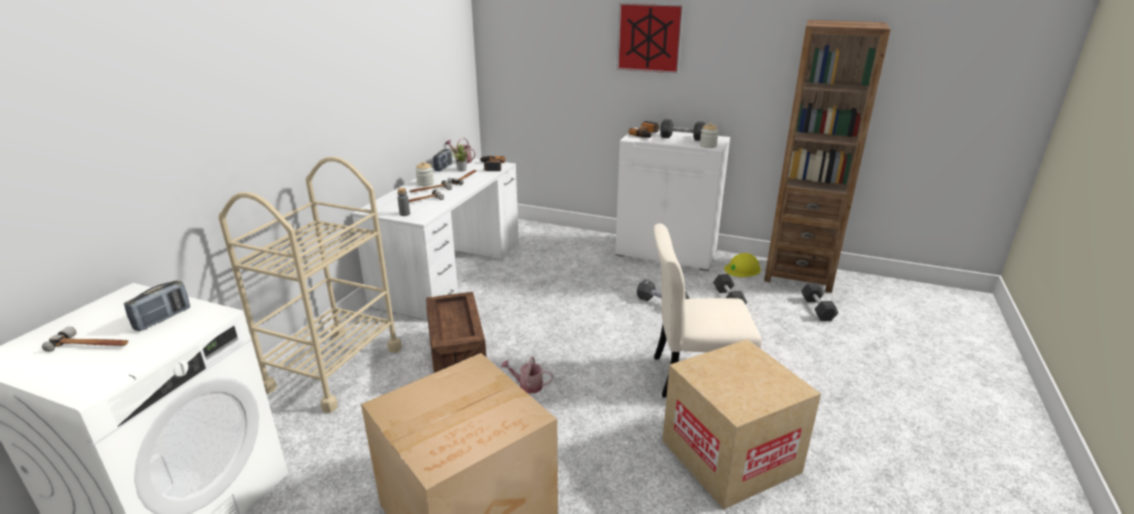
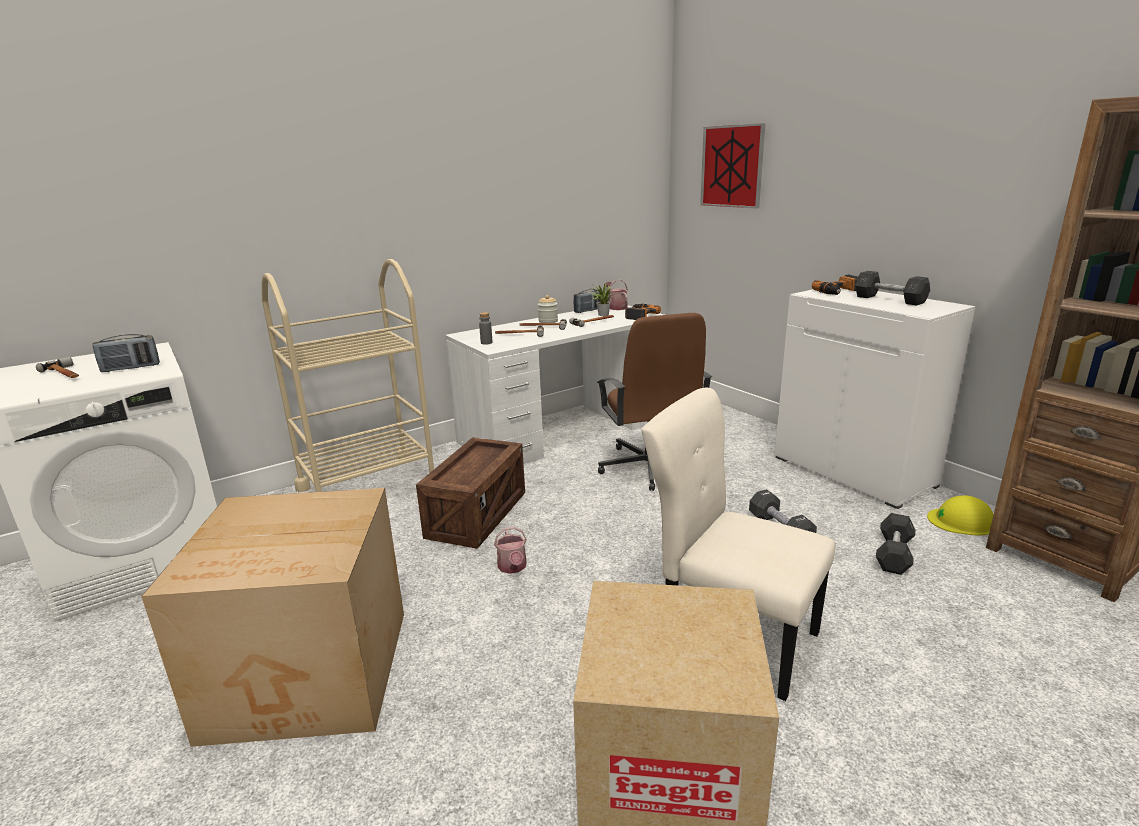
camera: 35 degrees right, 5 degrees down
watering can [501,357,553,394] -> watering can turned 150 degrees counterclockwise [494,527,527,574]
picture [617,3,684,74] -> picture moved to [700,123,765,209]
jar [700,123,719,148] -> none
grey dumbbell [801,283,838,321] -> none
none -> brown office chair [597,313,712,491]

